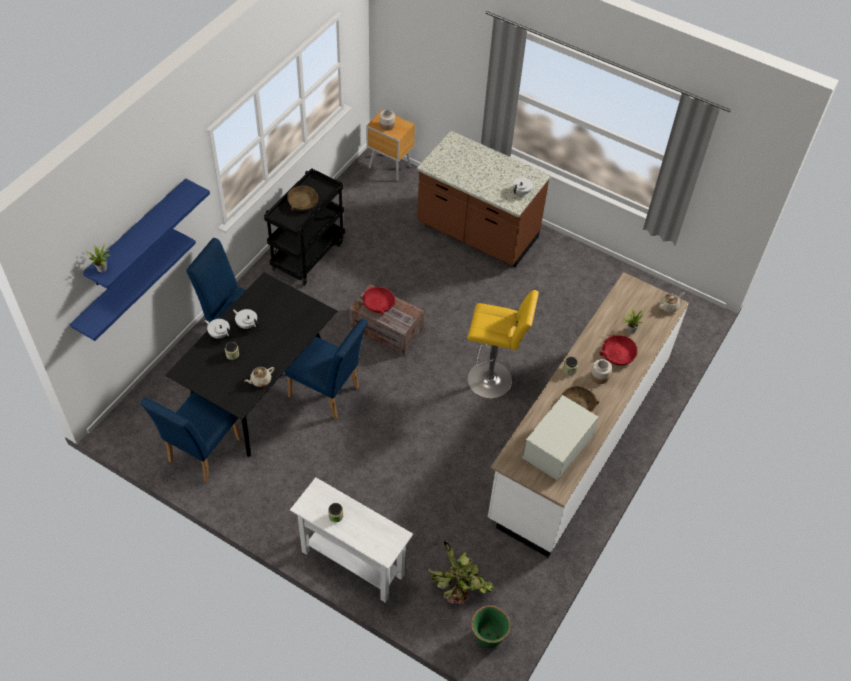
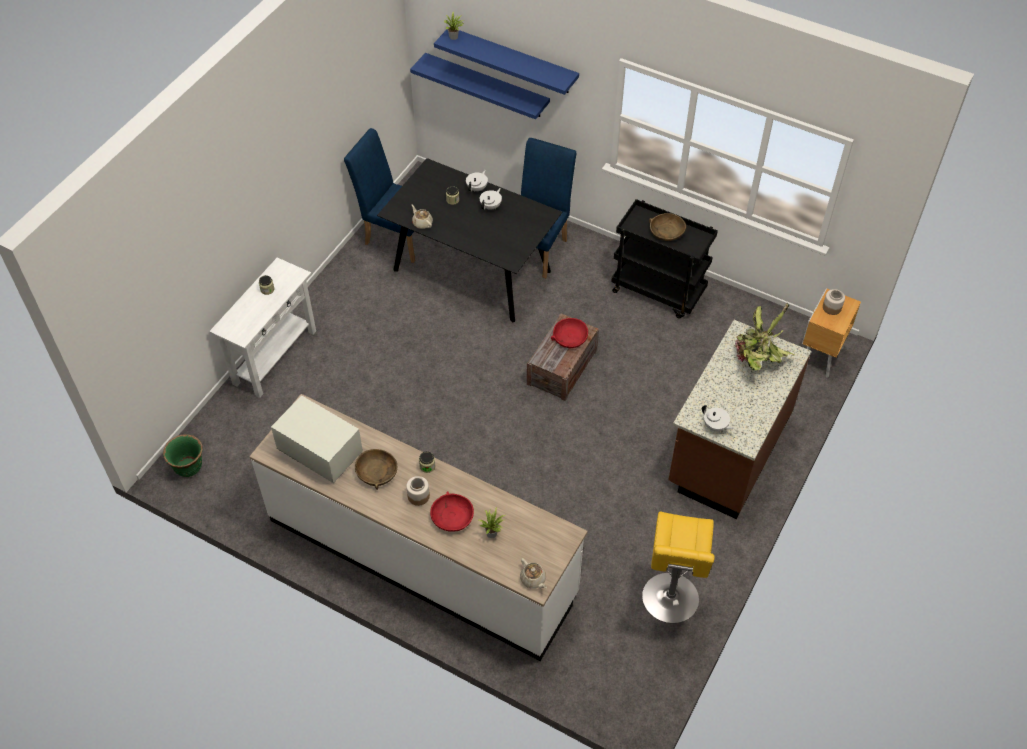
camera: 90 degrees right, 0 degrees up
blue chair [284,318,368,419] -> none
potted plant [427,540,494,604] -> potted plant moved to [734,303,794,371]
yellow stool [467,290,539,399] -> yellow stool moved to [642,511,715,623]

